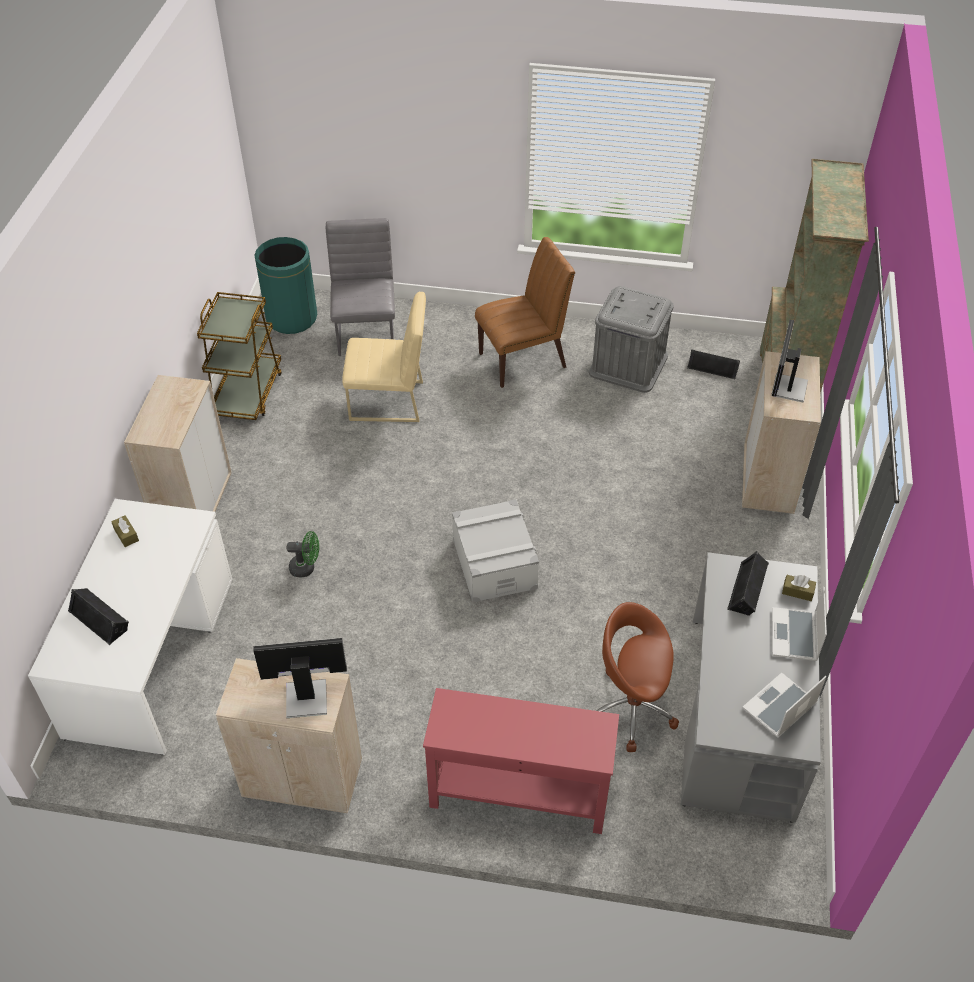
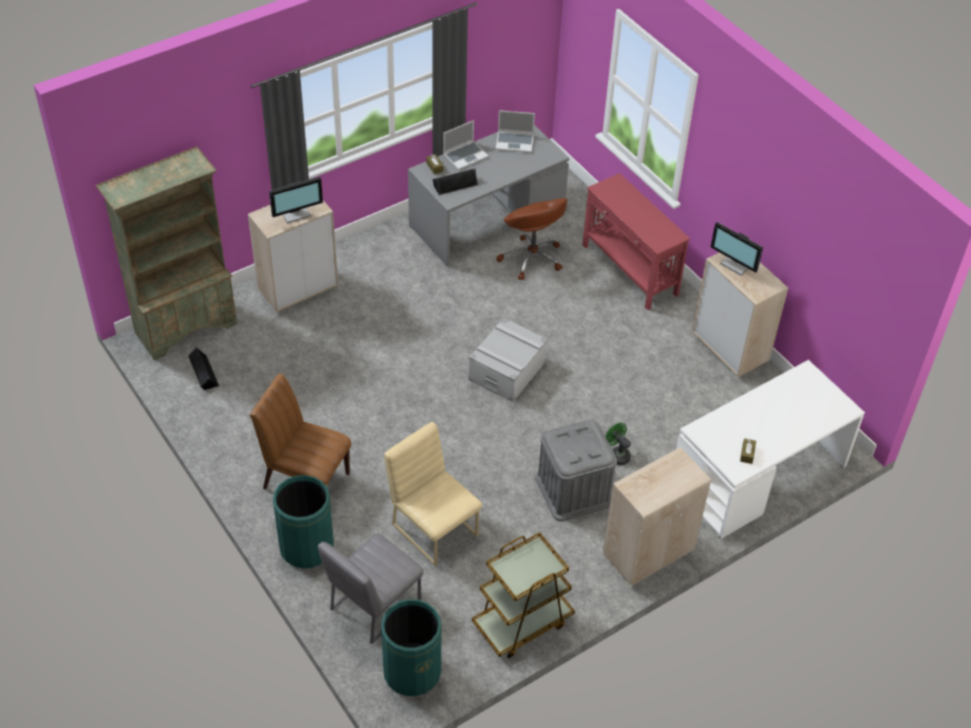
camera: 135 degrees left, 0 degrees up
black speaker [68,588,129,645] -> none
grey storage box [589,286,674,393] -> grey storage box moved to [535,420,617,521]
none -> green trash can [273,475,334,568]

